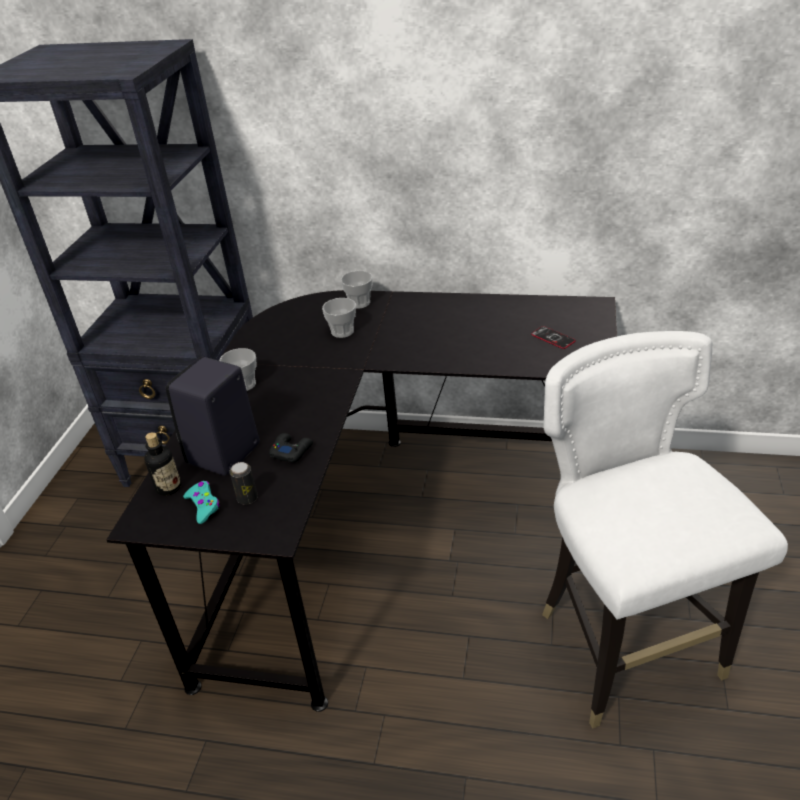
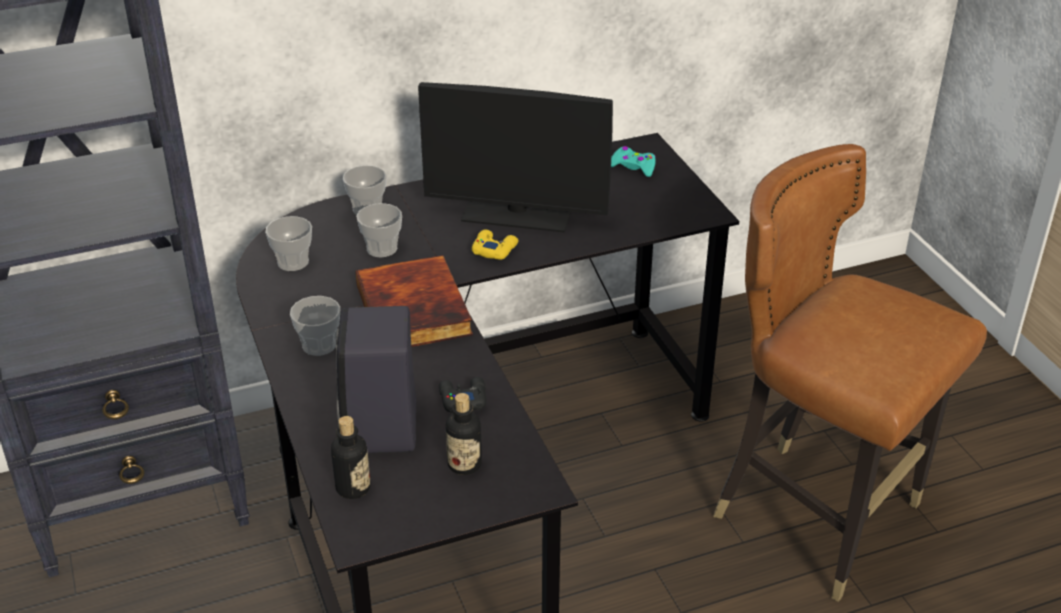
camera: 35 degrees left, 0 degrees up
turquoise game controller [183,481,220,524] -> turquoise game controller moved to [611,146,656,177]
can [229,462,258,505] -> bottle [446,393,482,475]
phone [531,326,576,349] -> none
white chair [542,331,788,729] -> brown chair [713,144,987,602]
none -> cup [265,216,312,271]
none -> book [355,255,473,347]
none -> monitor [418,82,613,233]
none -> yellow game controller [472,230,518,260]

